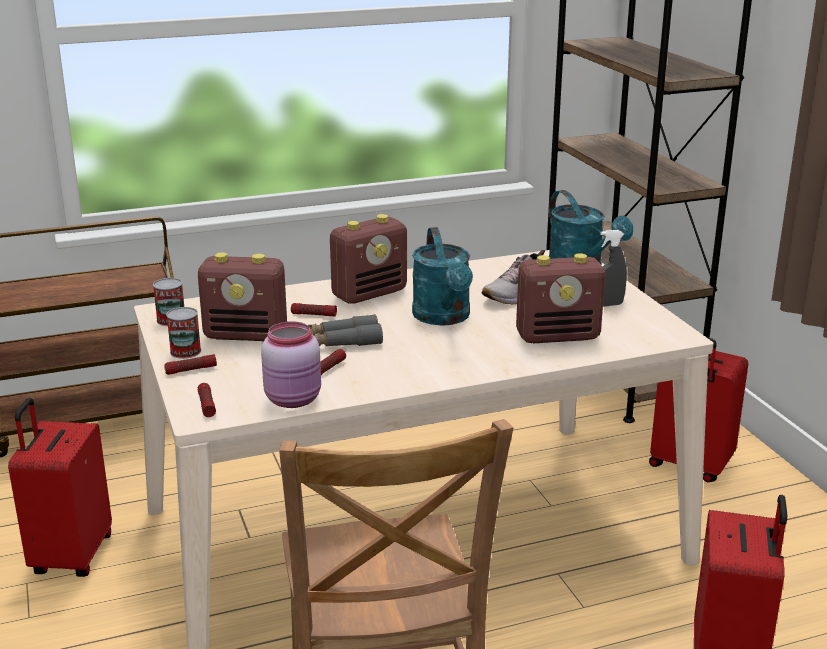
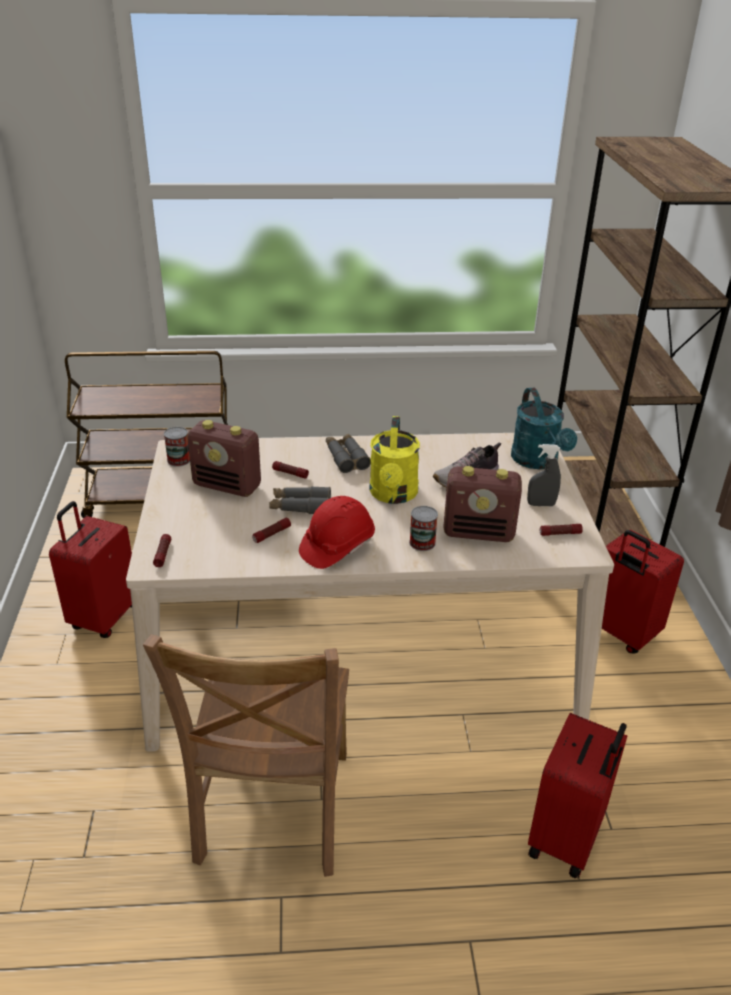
camera: 15 degrees right, 10 degrees up
flashlight [164,354,217,375] -> flashlight moved to [540,524,583,536]
can [166,307,201,359] -> can moved to [409,506,438,551]
pink jar [261,321,321,408] -> none
radio [330,214,407,304] -> grey binoculars [326,434,371,473]
turquoise watering can [412,227,473,325] -> yellow watering can [369,416,420,504]
none -> red hard hat [299,496,375,569]

